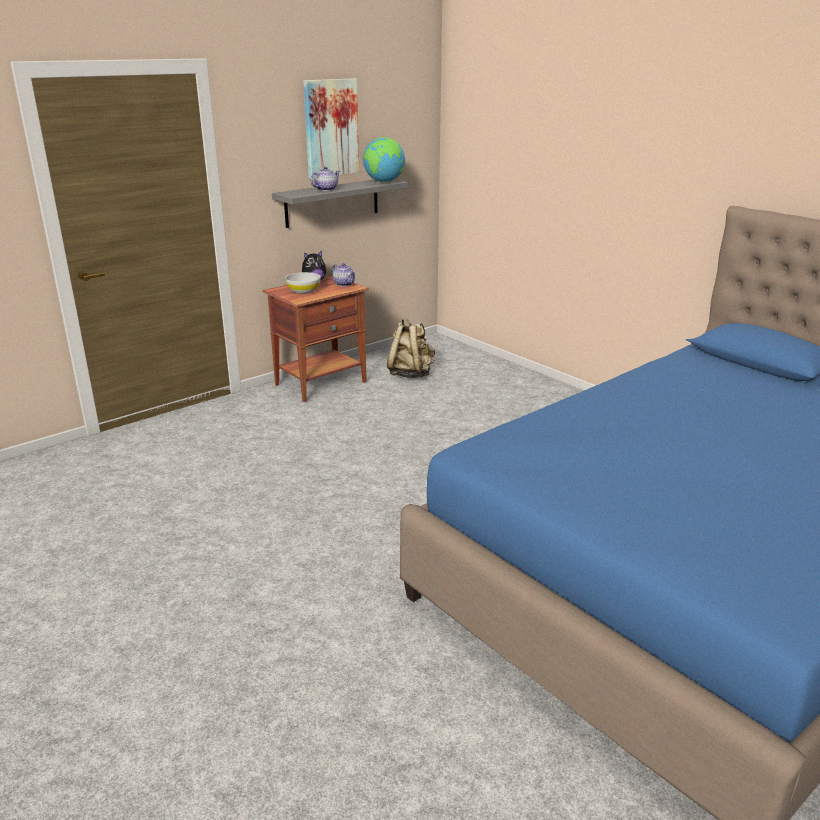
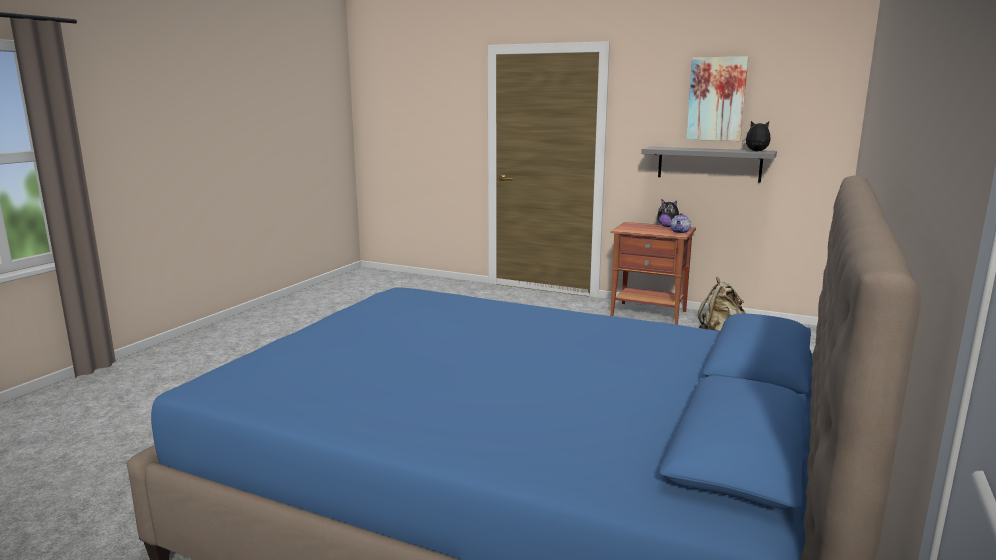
camera: 65 degrees right, 10 degrees down
white bowl [285,272,321,294] -> none
teapot [310,167,340,191] -> none
globe [363,137,405,182] -> plush toy [742,121,771,151]

